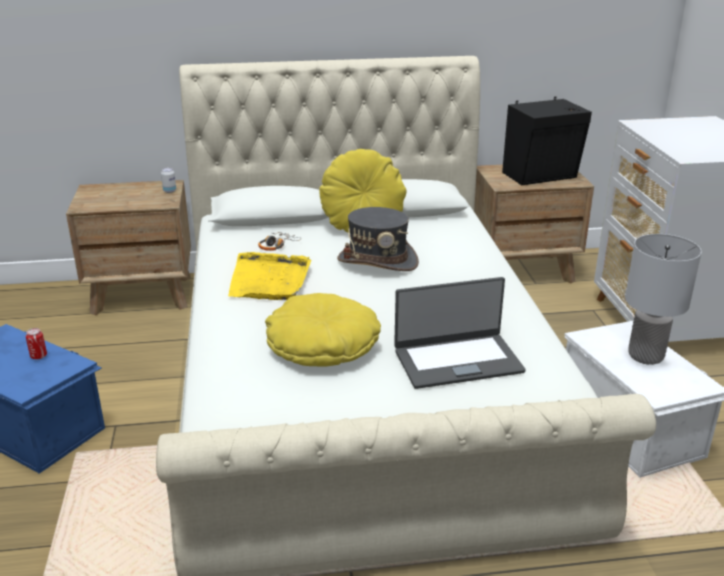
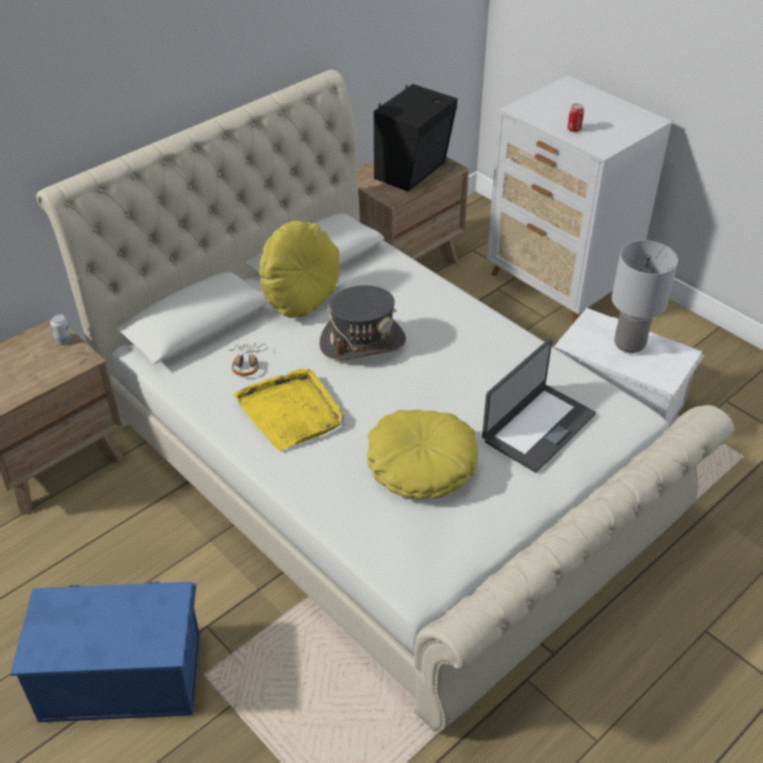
camera: 35 degrees left, 15 degrees up
can [26,328,47,359] -> can moved to [567,103,584,132]

